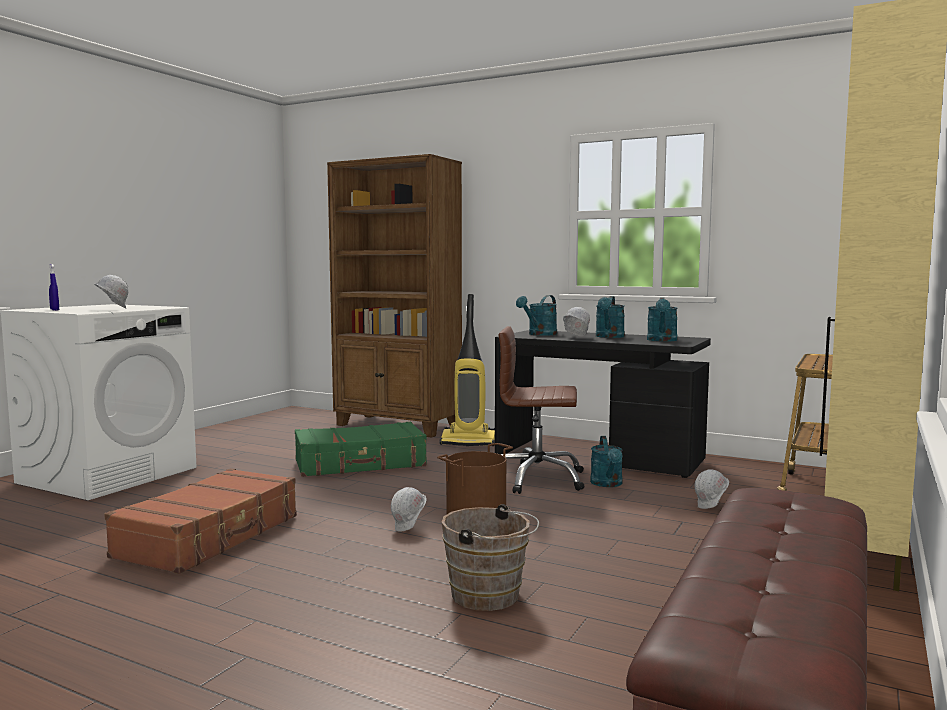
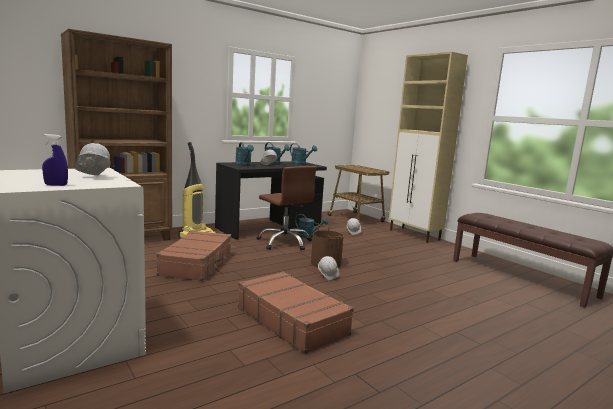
camera: 65 degrees left, 5 degrees up
green suitcase [295,422,427,477] -> brown suitcase [156,230,232,281]
brown bucket [442,504,539,611] -> none
brown office chair [498,326,584,494] -> brown office chair turned 75 degrees counterclockwise [256,166,317,251]

